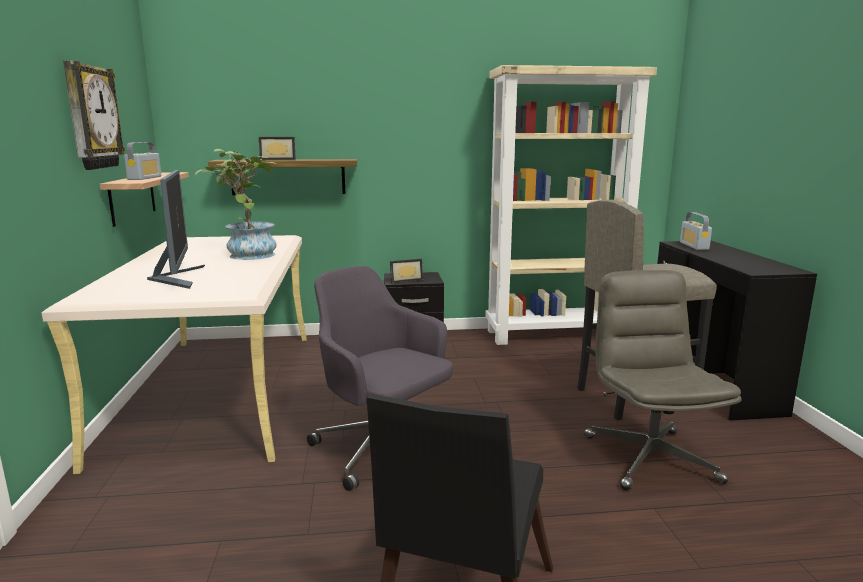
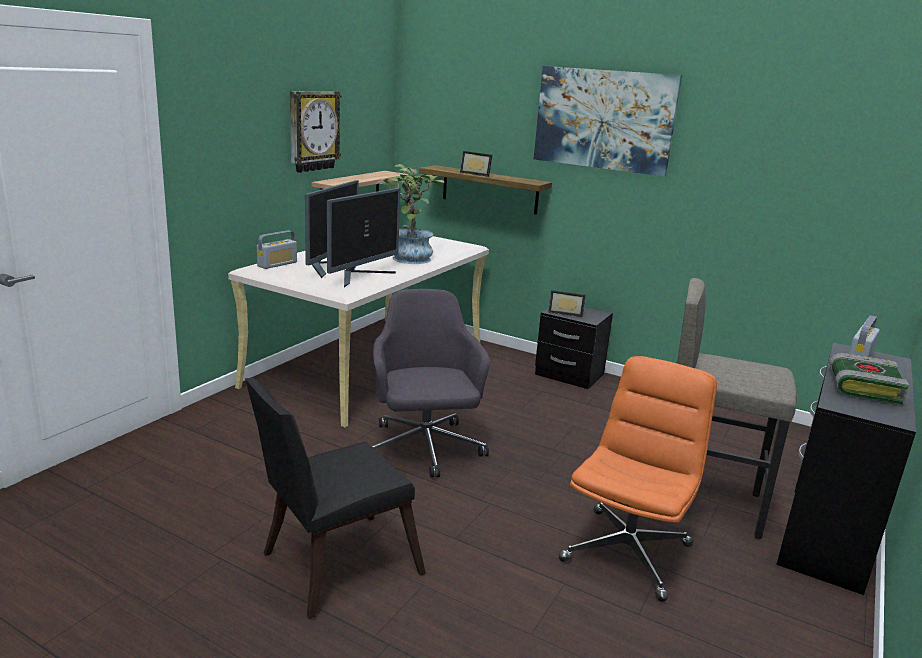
camera: 35 degrees right, 5 degrees up
radio [124,142,161,180] -> radio moved to [257,230,297,269]
beige bookcase [485,65,657,345] -> none
grey office chair [584,270,742,490] -> orange office chair [559,356,717,602]
none -> monitor [327,188,400,287]
none -> picture [534,66,682,177]
none -> book [829,353,909,405]

